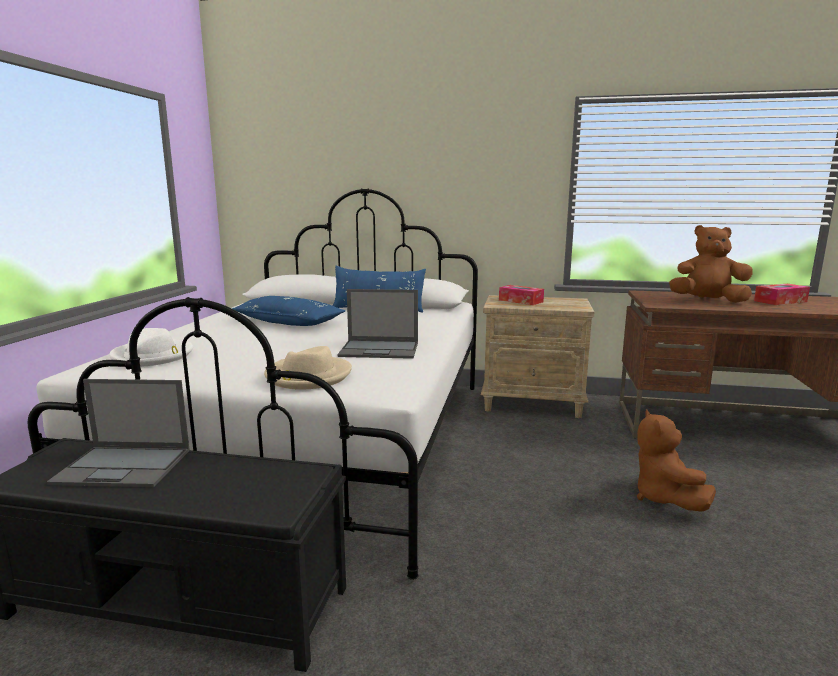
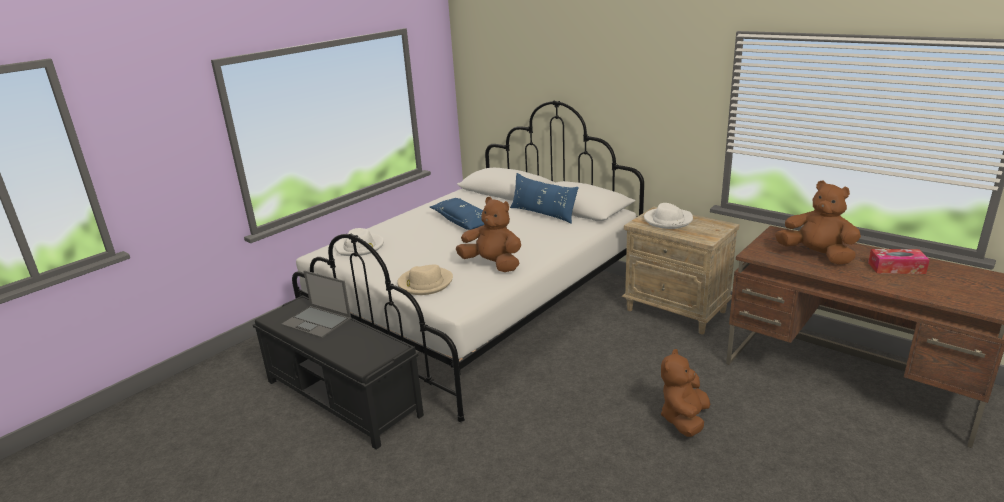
camera: 30 degrees right, 10 degrees up
laptop [338,289,418,359] -> brown plush toy [456,197,521,272]
tissue box [499,285,544,305] -> white hat [644,203,693,229]

